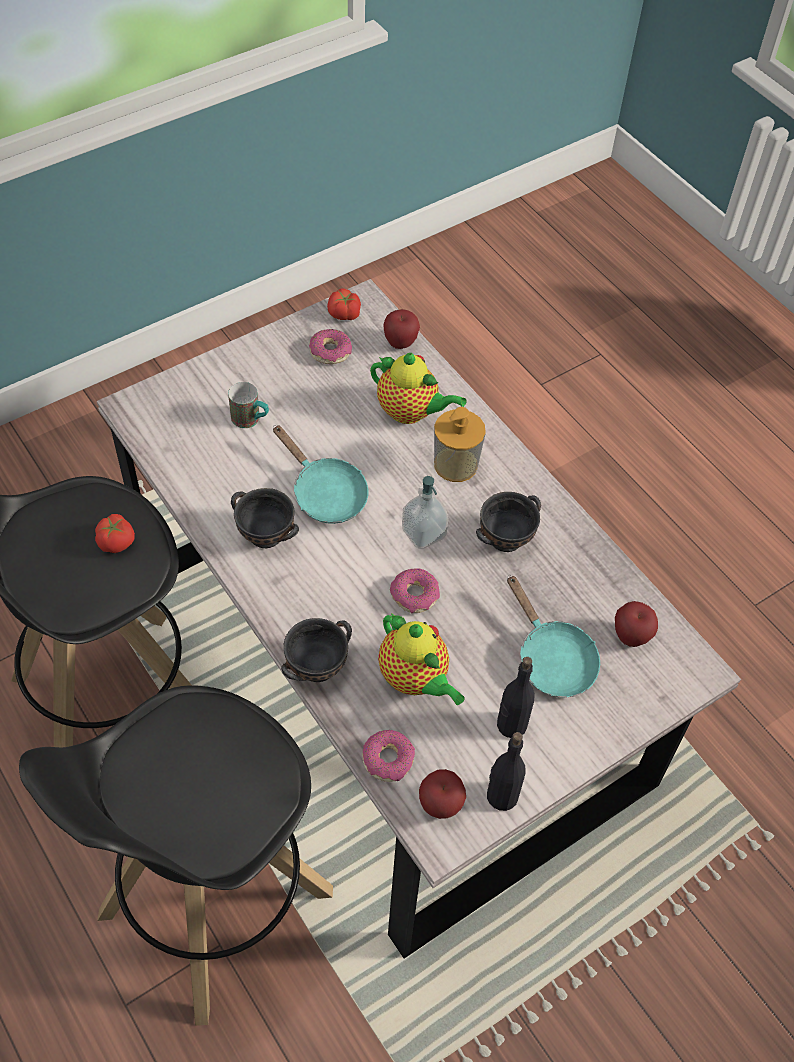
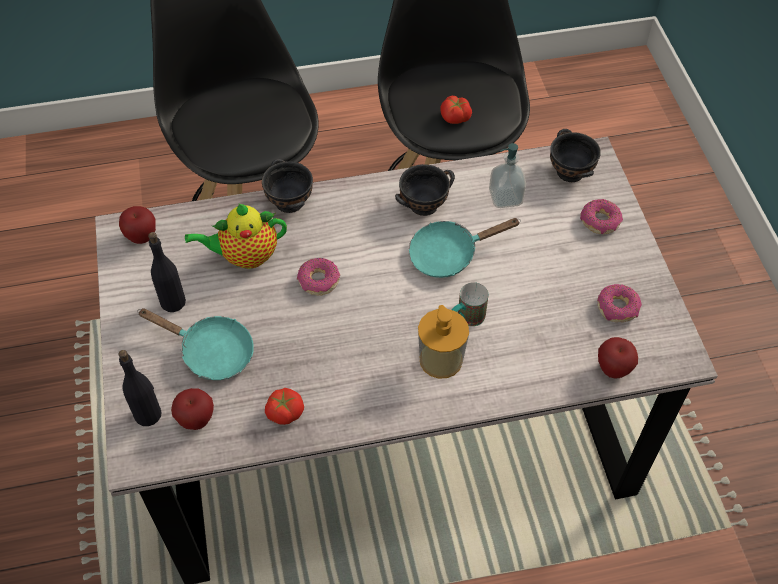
camera: 115 degrees right, 0 degrees up
mug [228,382,269,428] -> mug moved to [452,282,489,326]
tomato [327,289,361,320] -> tomato moved to [265,388,304,425]
donut [363,730,415,782] -> donut moved to [580,199,623,234]
teapot [370,353,467,424] -> none
soap dispenser [402,476,449,549] -> soap dispenser moved to [489,143,526,208]
black bowl [476,492,541,552] -> black bowl moved to [550,129,601,182]
black bottle [487,732,525,811] -> black bottle moved to [118,350,162,426]
turquoise frying pan [507,575,600,698] -> turquoise frying pan turned 150 degrees counterclockwise [137,308,254,380]

